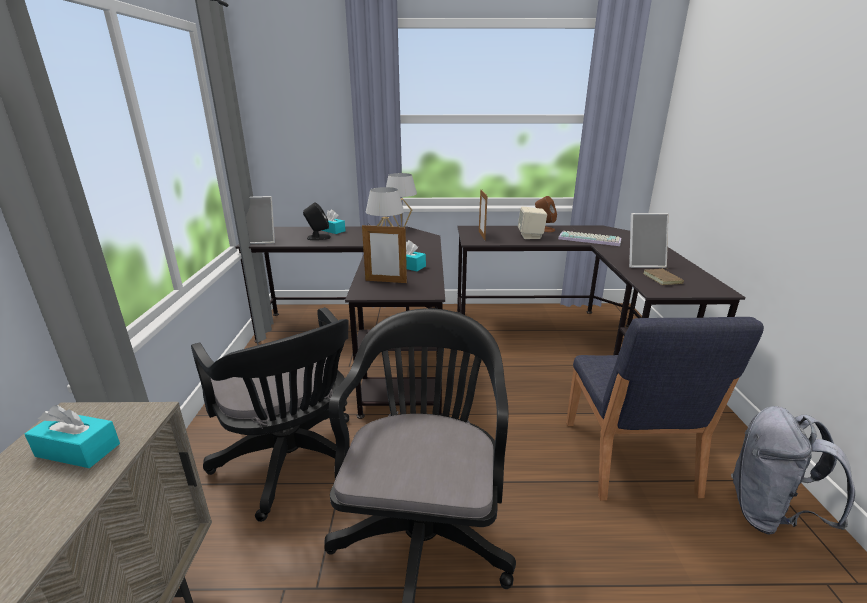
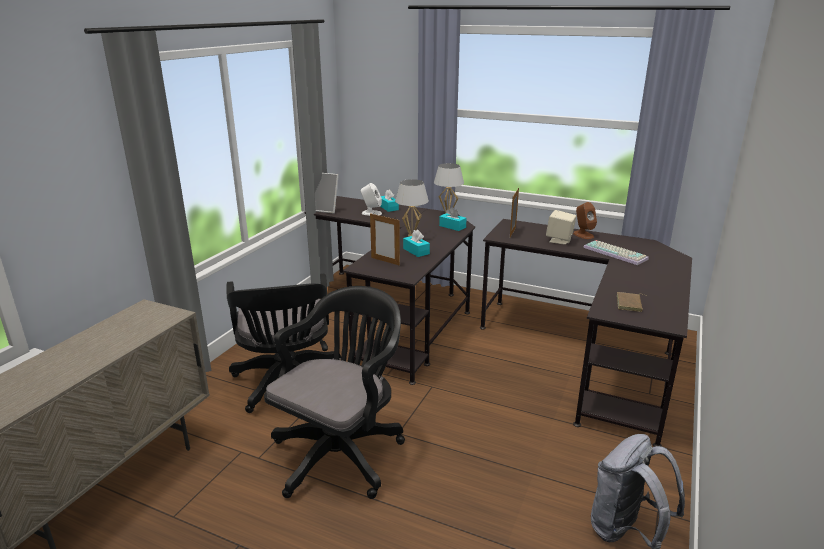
camera: 25 degrees right, 0 degrees up
turquoise tissue box [24,405,120,468] -> turquoise tissue box moved to [439,207,467,231]
black speaker [303,202,331,240] -> white speaker [360,183,382,216]
blue chair [566,317,764,500] -> none
picture frame [629,213,669,268] -> none

